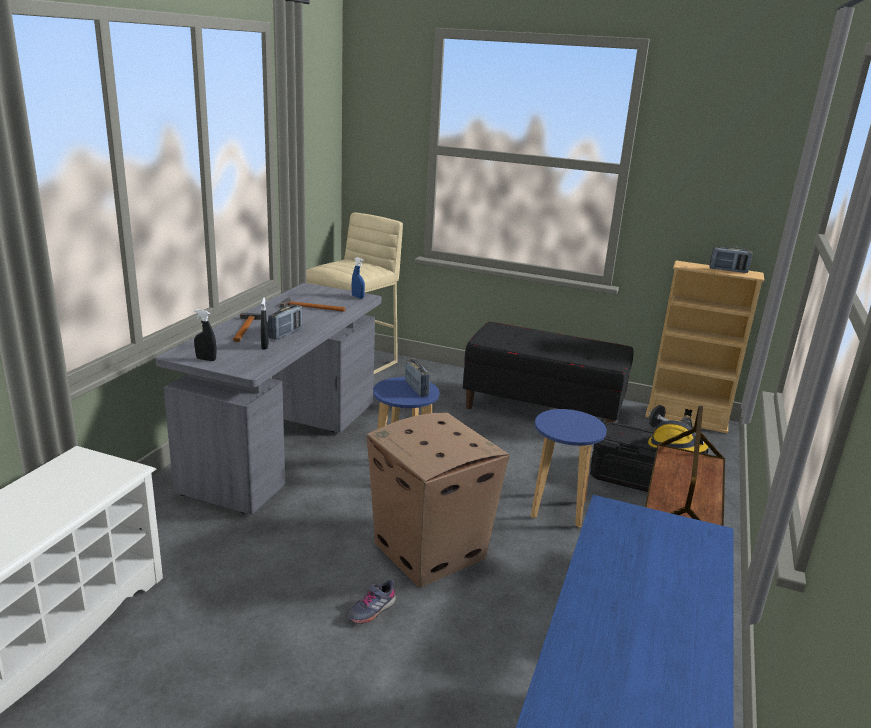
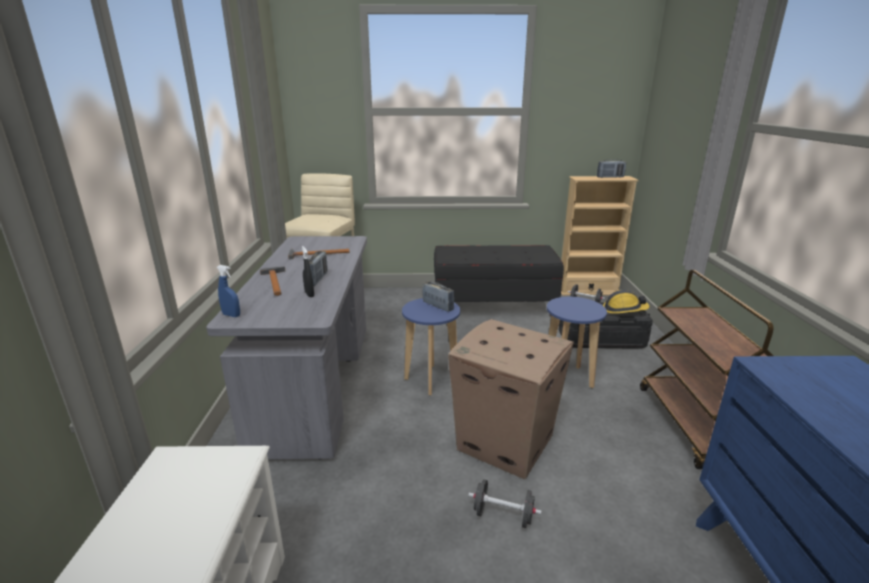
camera: 20 degrees left, 0 degrees up
black spray bottle [194,310,216,361] -> none
grey shoe [345,579,396,624] -> black dumbbell [468,479,542,528]
blue spray bottle [352,257,365,299] -> blue spray bottle moved to [217,265,240,317]

